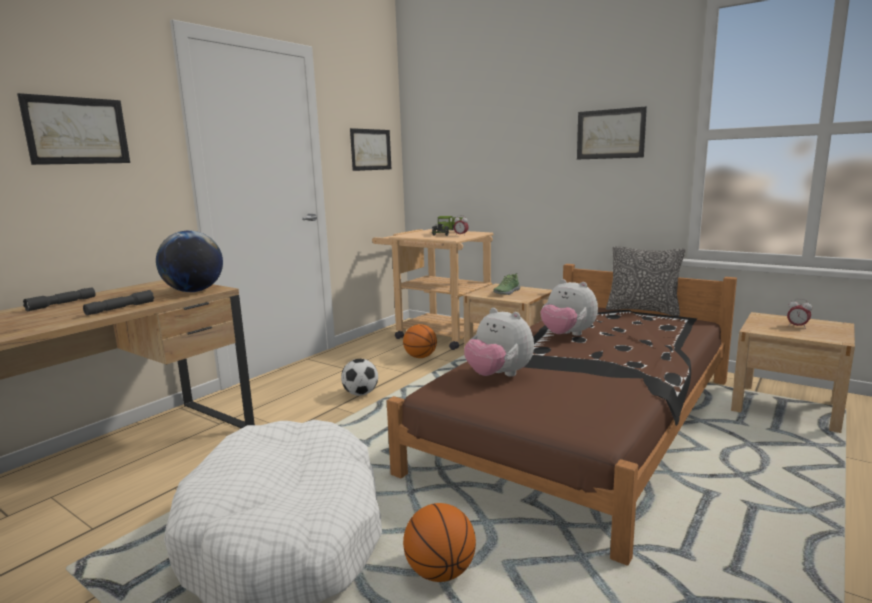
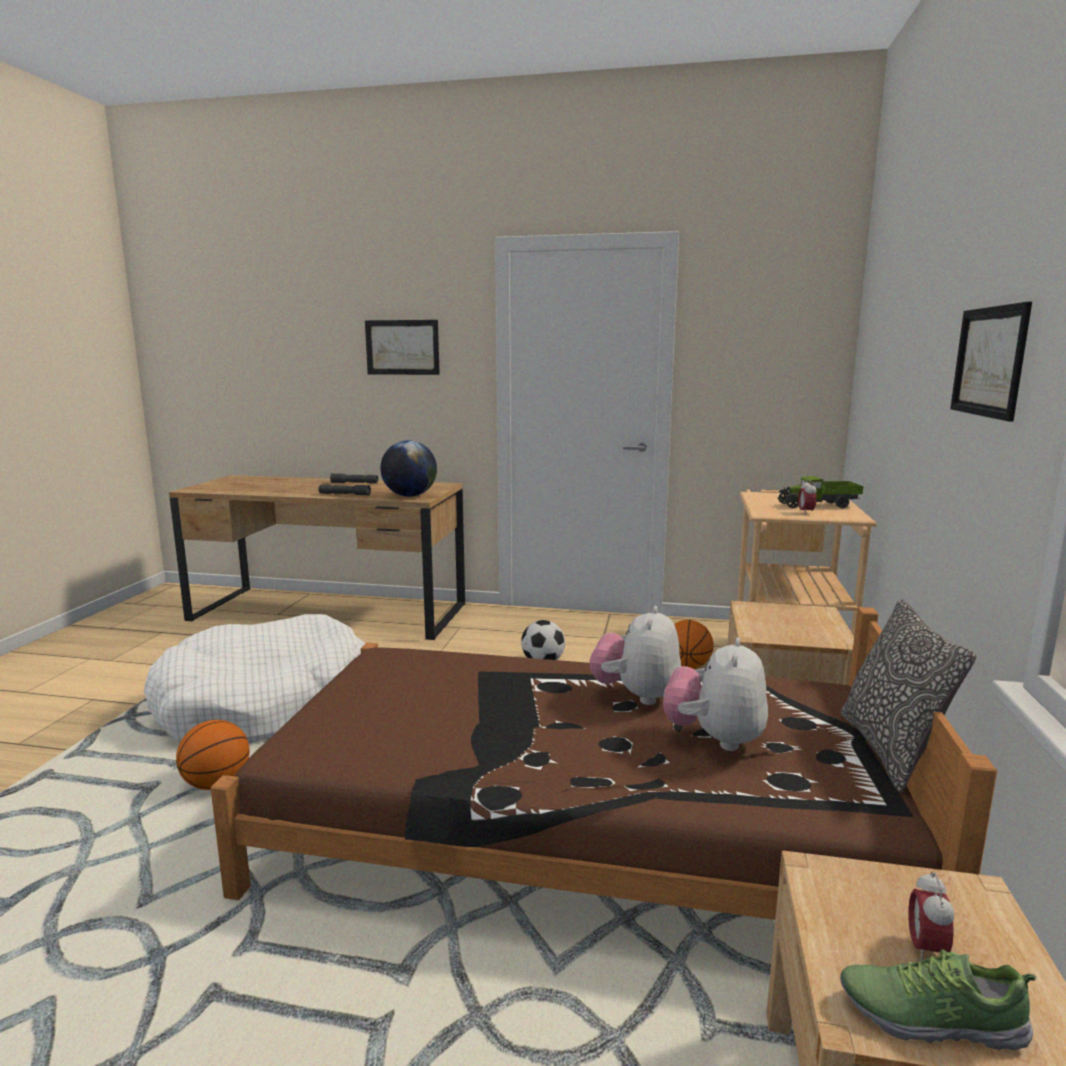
camera: 65 degrees right, 0 degrees up
picture [350,128,391,171] -> none
plush toy [464,308,534,377] -> plush toy moved to [663,637,768,751]
shoe [493,273,520,295] -> shoe moved to [840,949,1037,1051]

